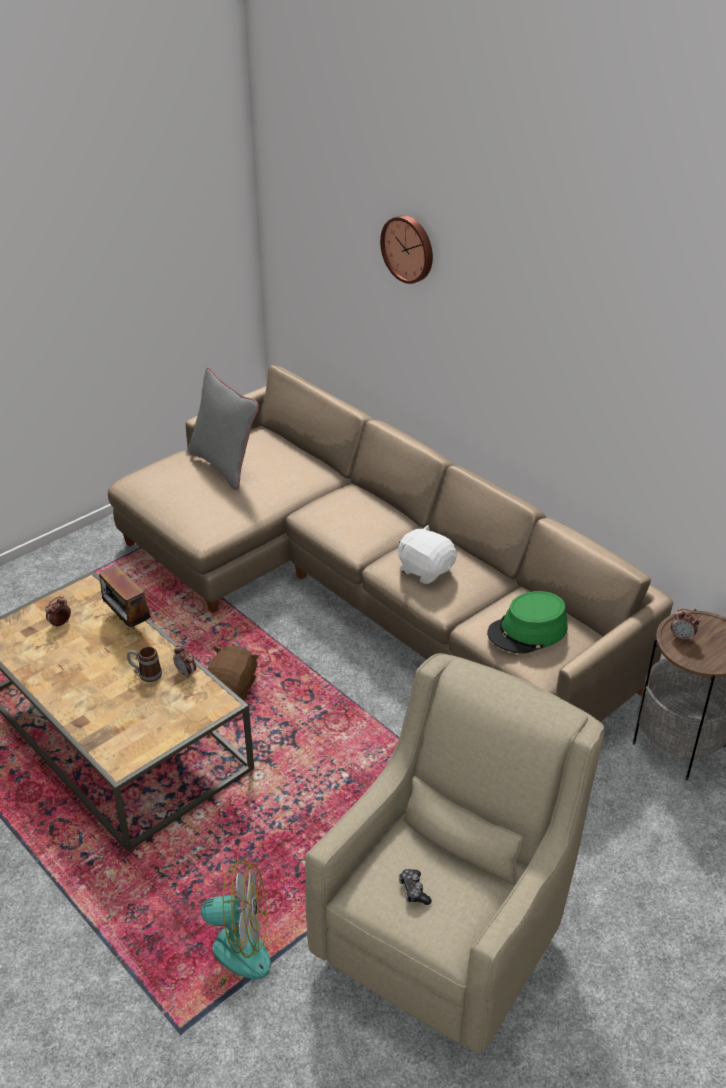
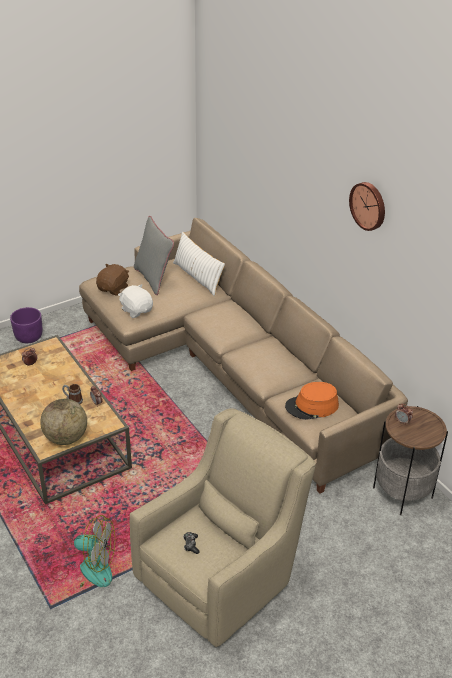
camera: 10 degrees right, 0 degrees up
radio [99,565,151,629] -> none
brown plush toy [207,646,259,700] -> brown plush toy moved to [96,264,129,296]
wall clock [380,215,433,284] -> wall clock moved to [349,182,385,231]
white plush toy [398,525,457,584] -> white plush toy moved to [118,284,153,318]
green hat [487,591,568,654] -> orange hat [285,382,339,420]
none -> purple planter [10,307,42,343]
none -> globe [40,399,87,445]
none -> white pillow [173,232,225,296]

